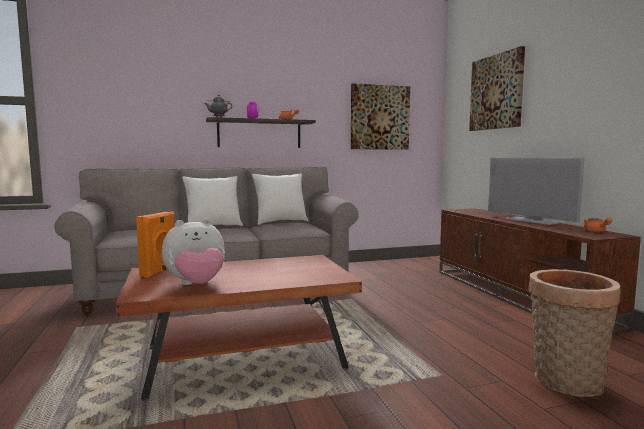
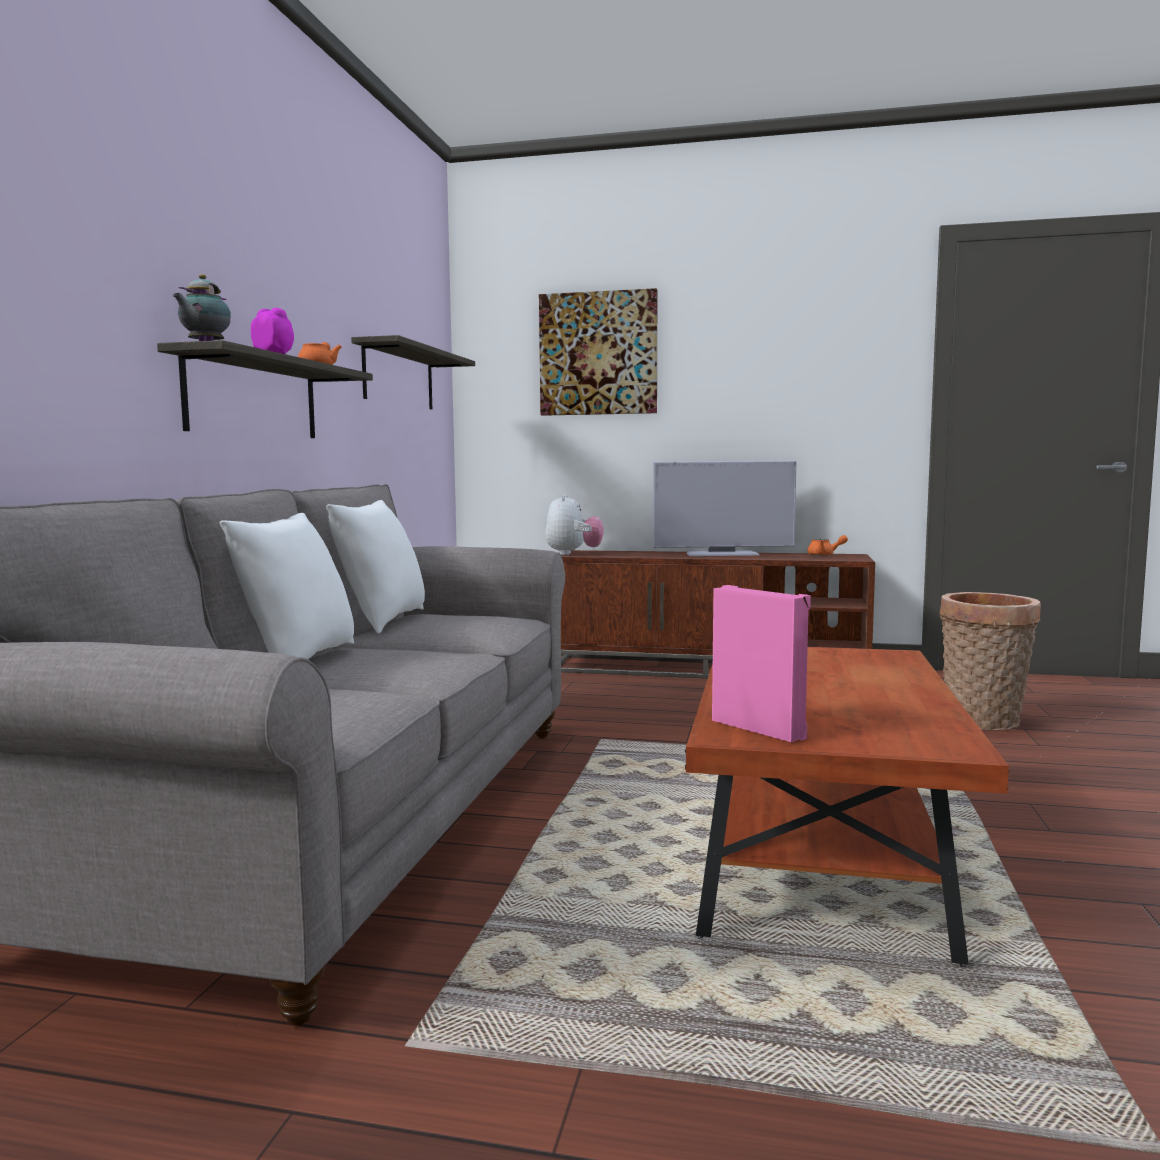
camera: 60 degrees left, 0 degrees up
orange speaker [136,211,174,278] -> pink speaker [712,585,811,742]
plush toy [162,218,225,285] -> plush toy moved to [545,494,604,555]
picture [351,83,410,150] -> shelf [351,335,475,409]

